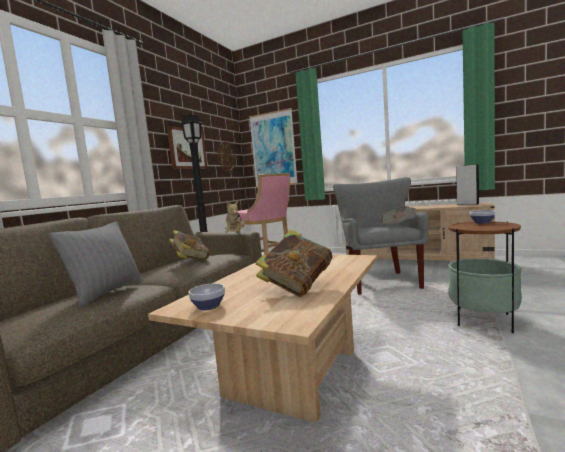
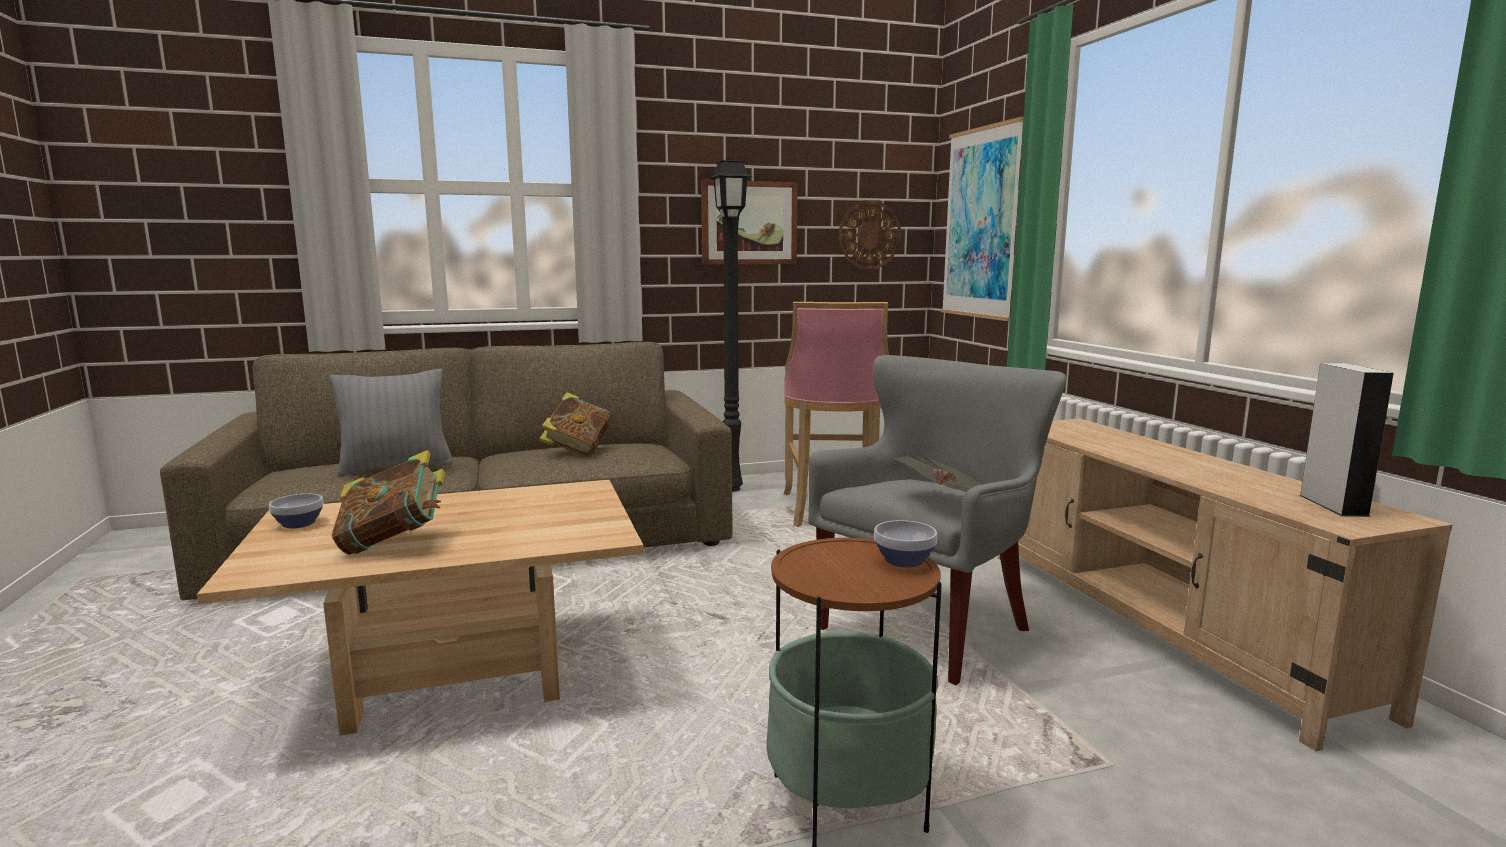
camera: 45 degrees right, 5 degrees up
plush toy [225,201,245,233] -> none

